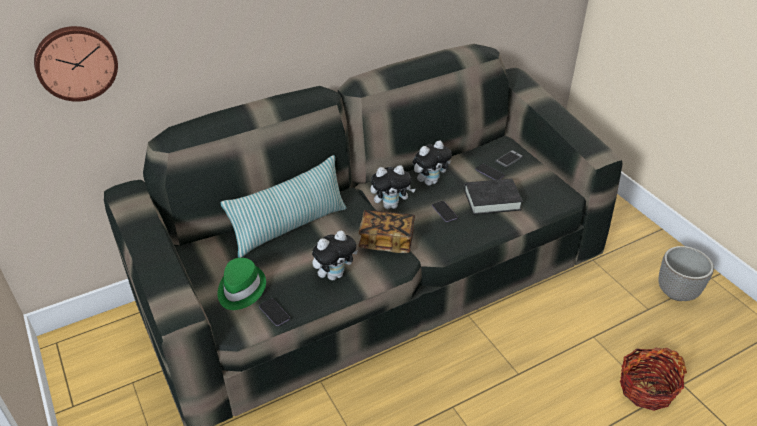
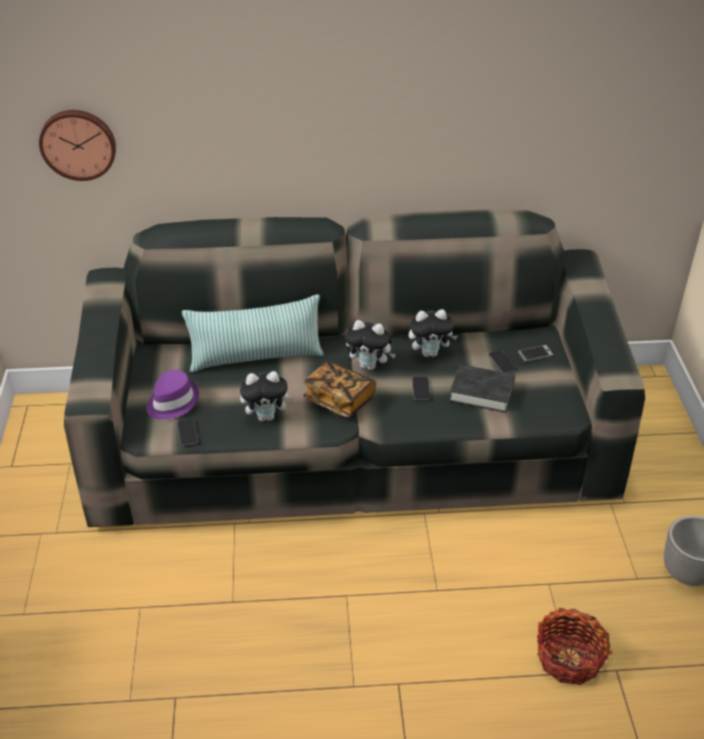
camera: 25 degrees right, 0 degrees up
green hat [218,258,266,310] -> purple hat [147,369,199,420]

